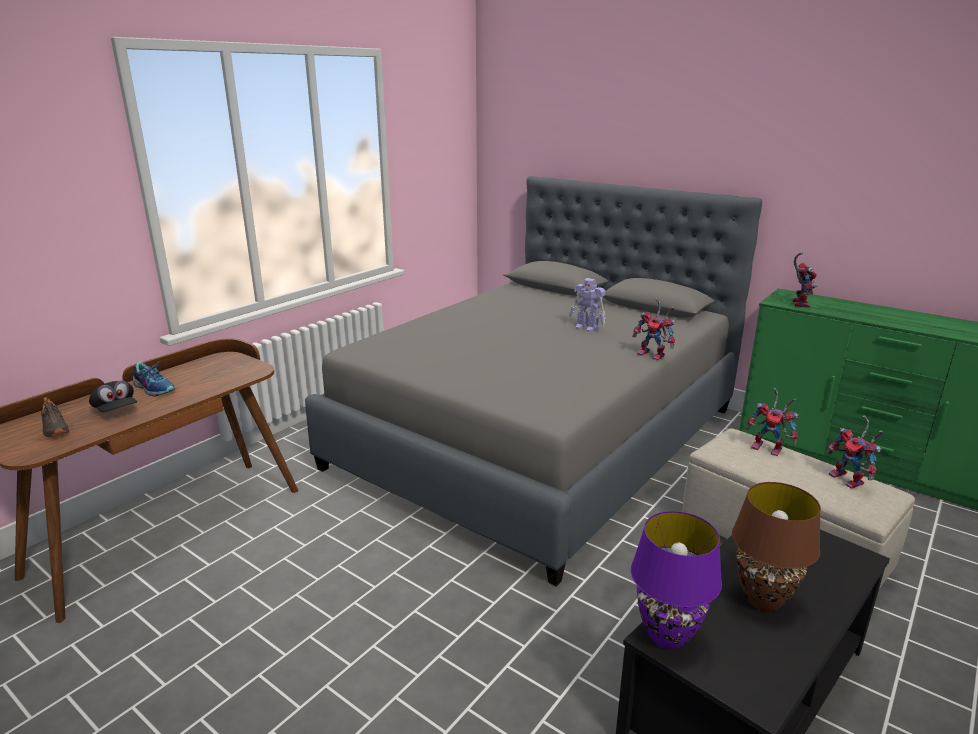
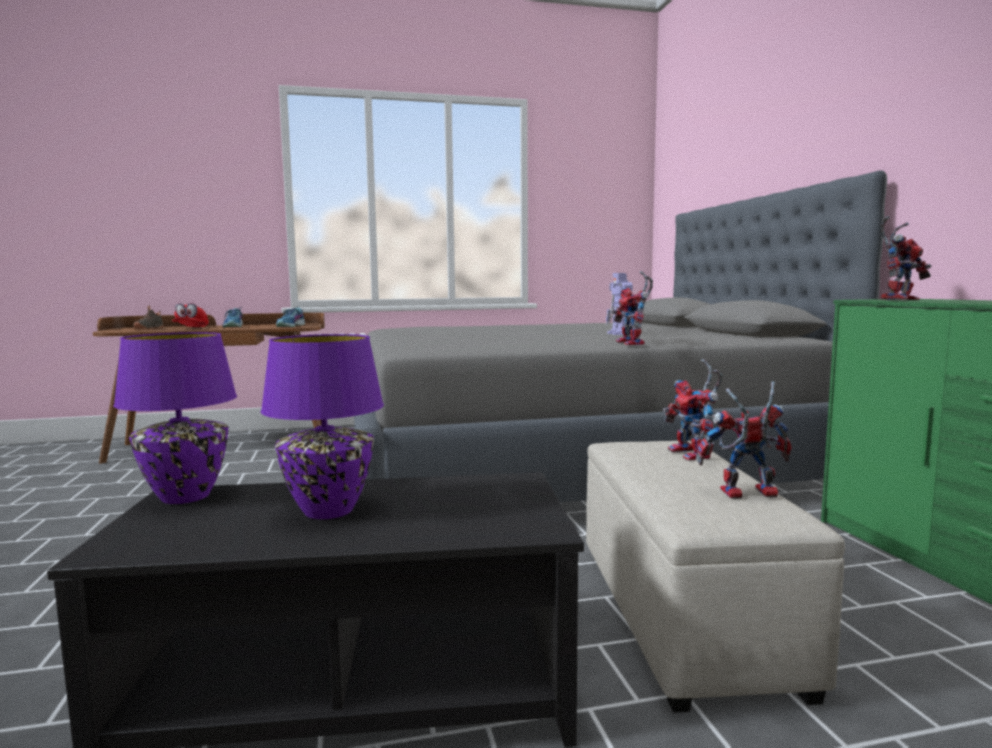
camera: 40 degrees right, 15 degrees down
black cap [89,380,137,412] -> red cap [172,303,209,327]
brown table lamp [732,482,821,611] -> purple table lamp [261,334,384,519]
toy robot [826,415,883,489] -> toy robot turned 75 degrees clockwise [696,382,792,499]
none -> shoe [276,306,305,327]

